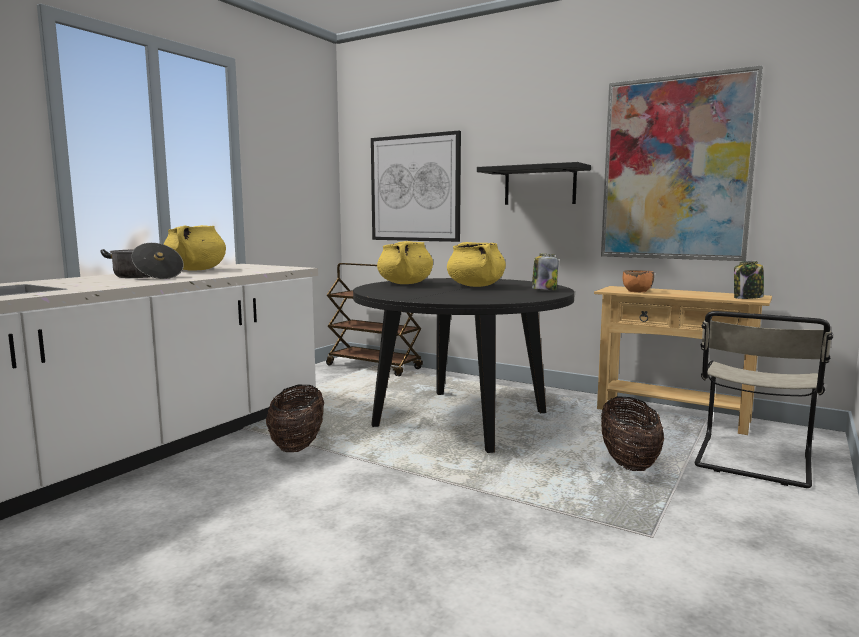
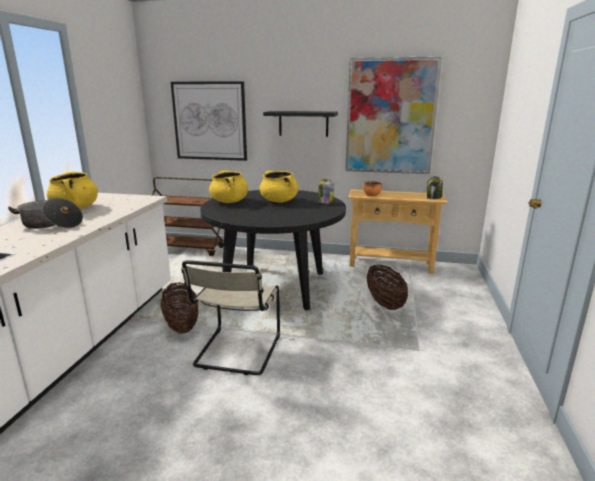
camera: 20 degrees left, 10 degrees up
beige chair [695,311,833,488] -> beige chair moved to [181,260,280,375]

